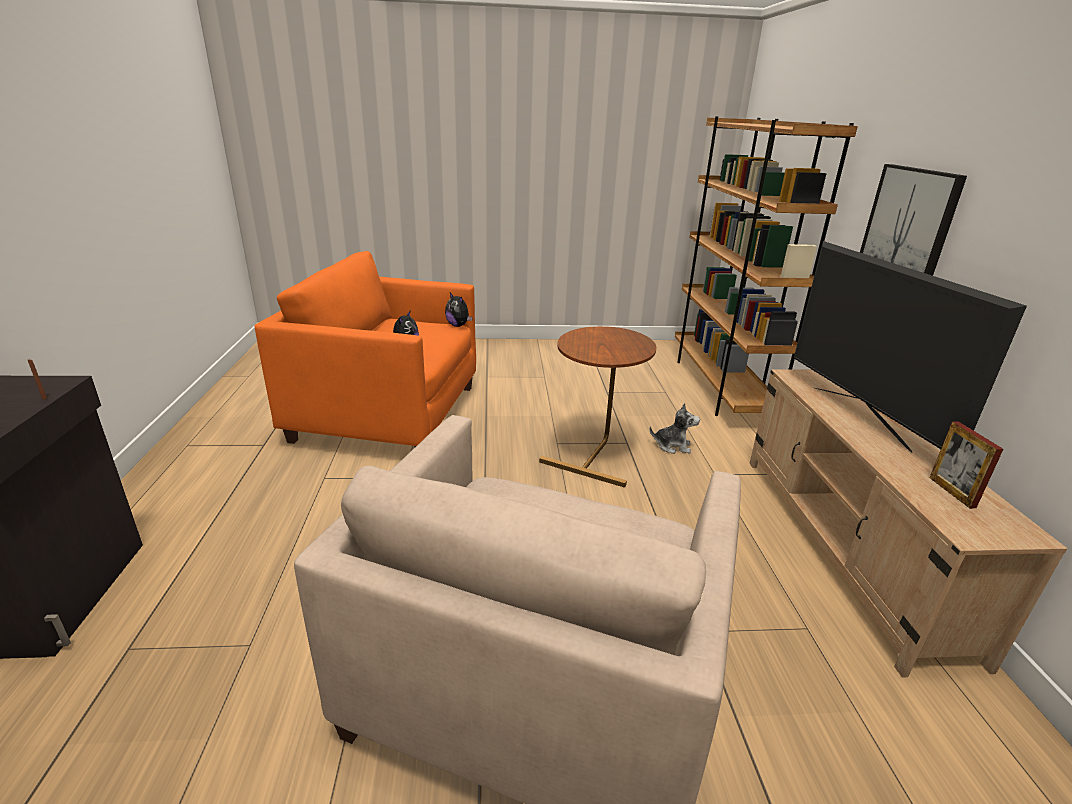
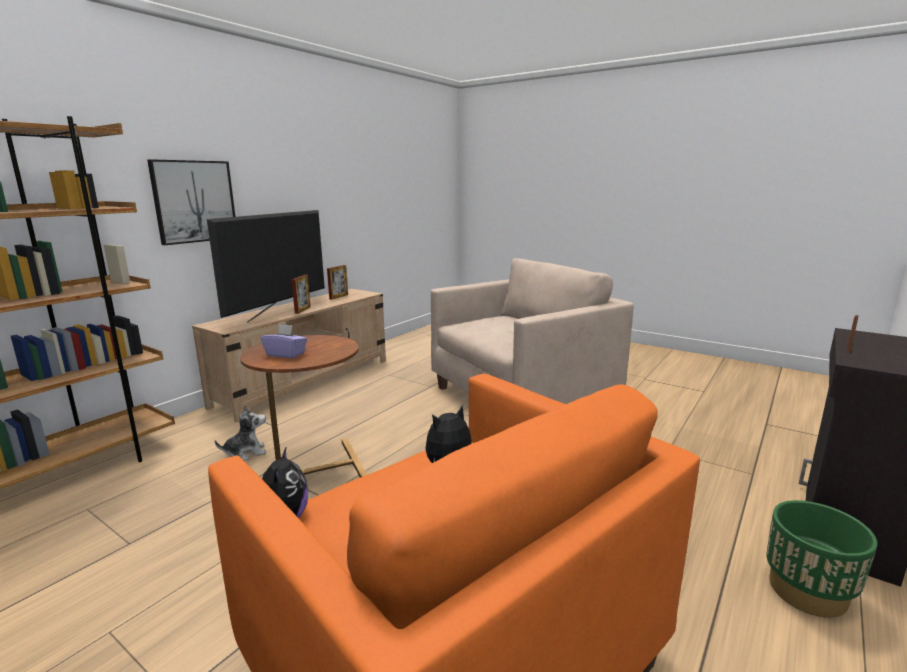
camera: 140 degrees left, 10 degrees down
plush toy [650,403,700,454] -> plush toy turned 105 degrees clockwise [215,404,266,460]
none -> purple tissue box [261,324,307,358]
none -> picture frame [291,275,311,314]
none -> green planter [767,500,878,618]

